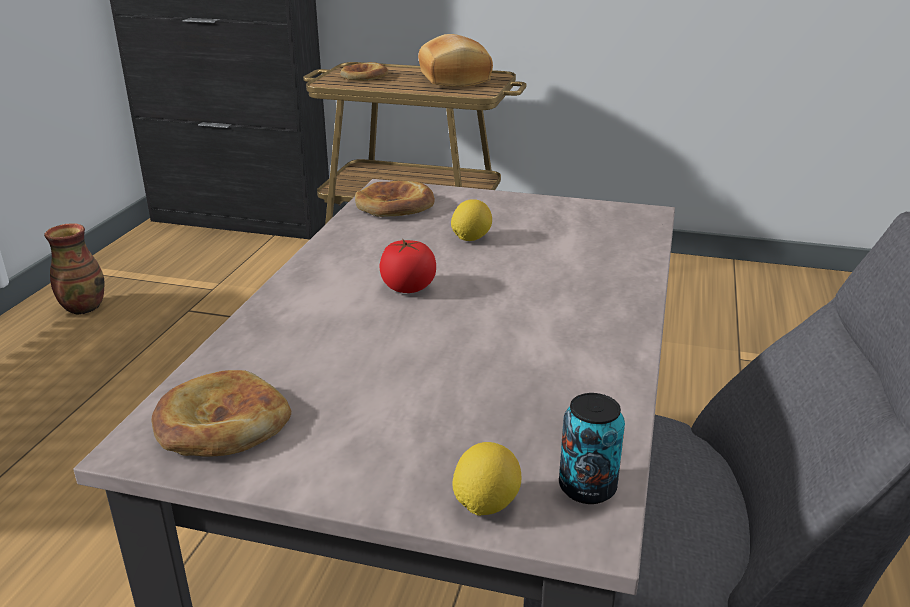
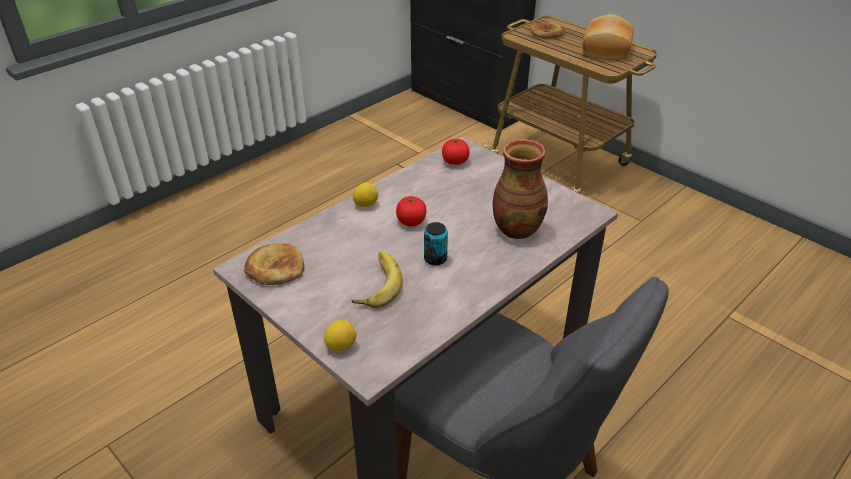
camera: 30 degrees right, 10 degrees up
vase [44,223,105,314] -> vase moved to [493,139,548,239]
bread [355,180,435,217] -> tomato [442,138,469,165]
lemon [451,199,492,241] -> lemon moved to [353,183,378,207]
can [559,393,625,504] -> can moved to [424,222,448,266]
none -> banana [352,251,403,308]

